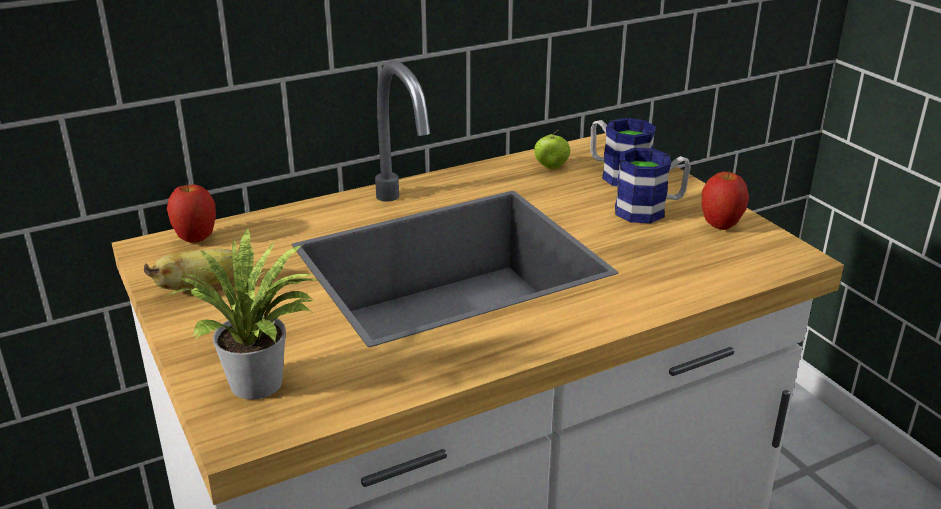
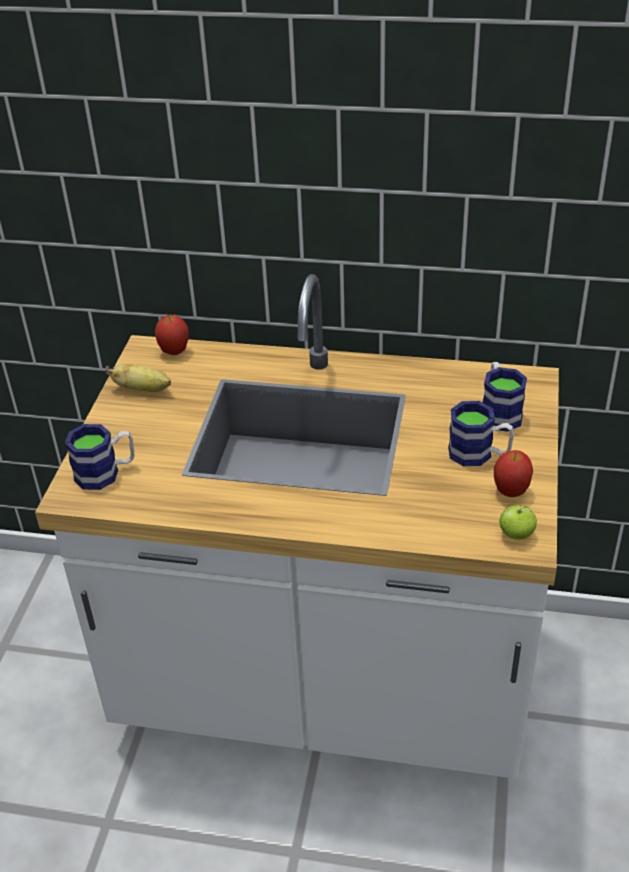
camera: 40 degrees right, 10 degrees up
potted plant [164,228,321,400] -> mug [65,424,134,490]
apple [534,130,570,169] -> apple moved to [499,505,537,540]

